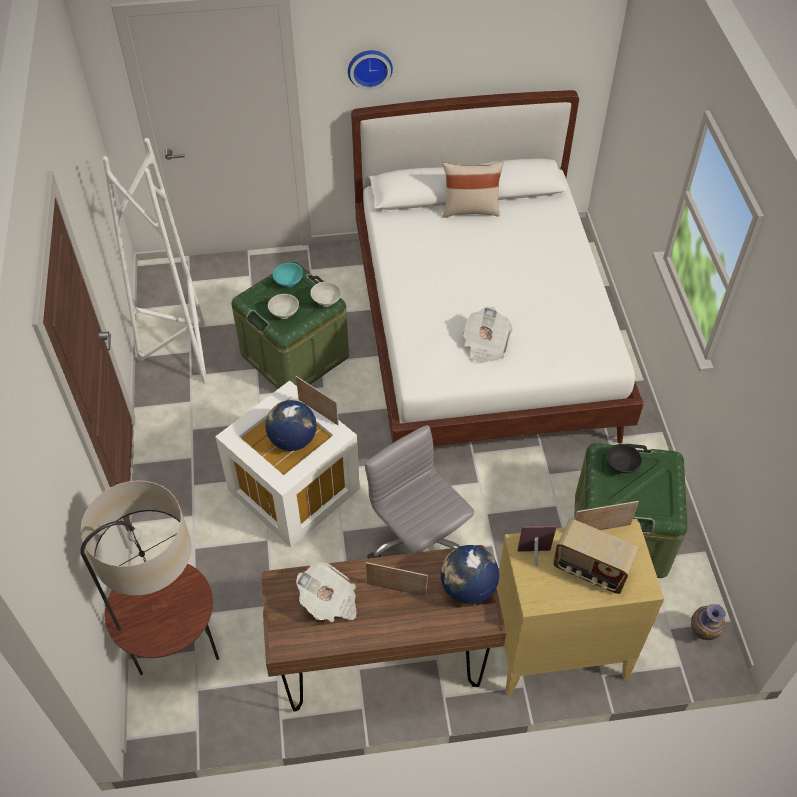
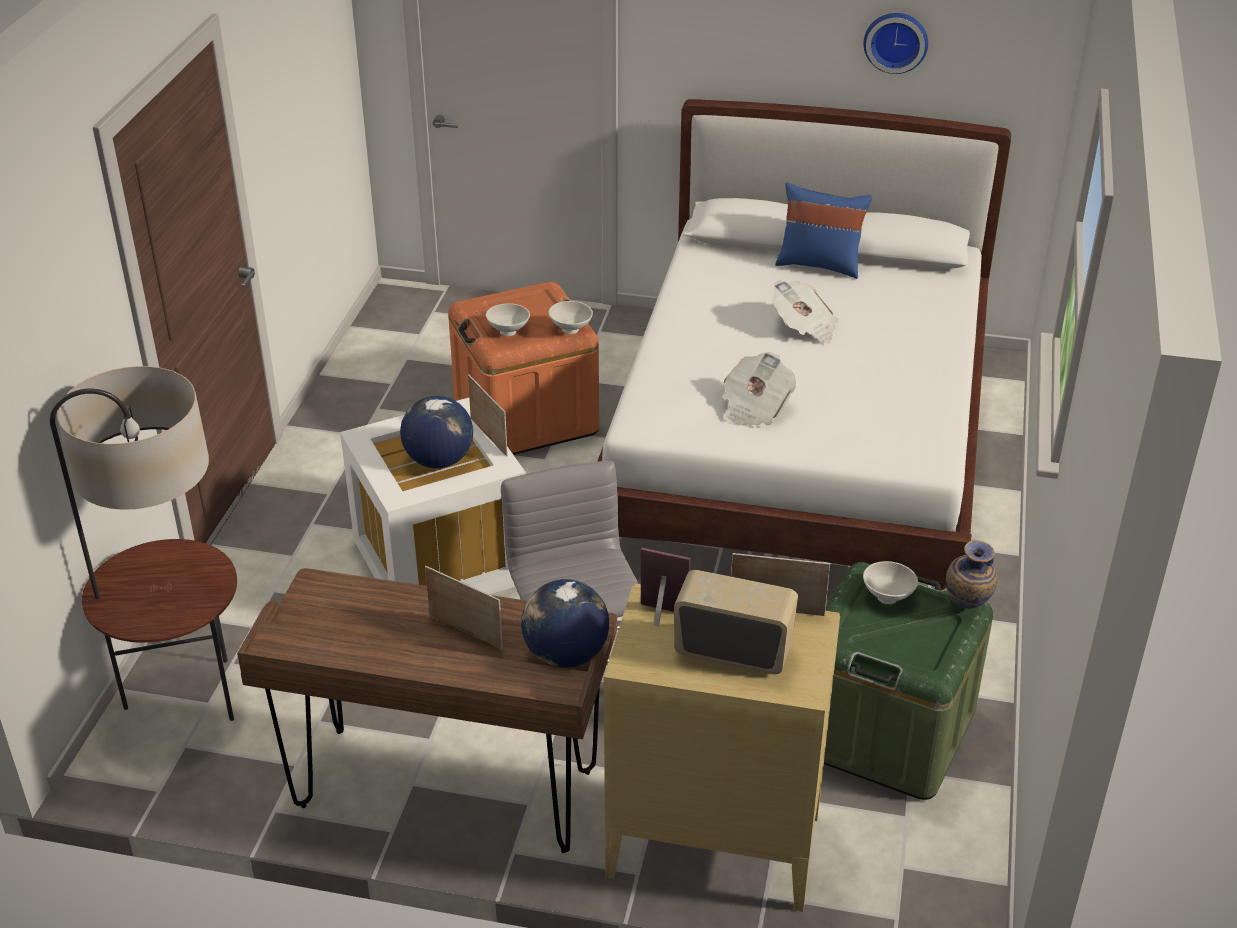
camera: 20 degrees right, 15 degrees down
white clothes rack [103,138,207,383] -> none
green storage box [232,262,349,389] -> orange storage box [448,282,599,455]
turquoise bowl [273,263,303,287] -> none
newspaper [296,562,356,622] -> newspaper moved to [772,280,838,343]
wall clock [348,50,393,90] -> wall clock moved to [864,13,928,74]
beige pillow [442,161,503,218] -> blue pillow [775,183,872,279]
radio [553,519,639,594] -> radio turned 150 degrees clockwise [674,570,798,674]
black bowl [607,444,642,473] -> white bowl [863,561,918,604]
vase [691,604,726,640] -> vase moved to [946,540,998,609]

